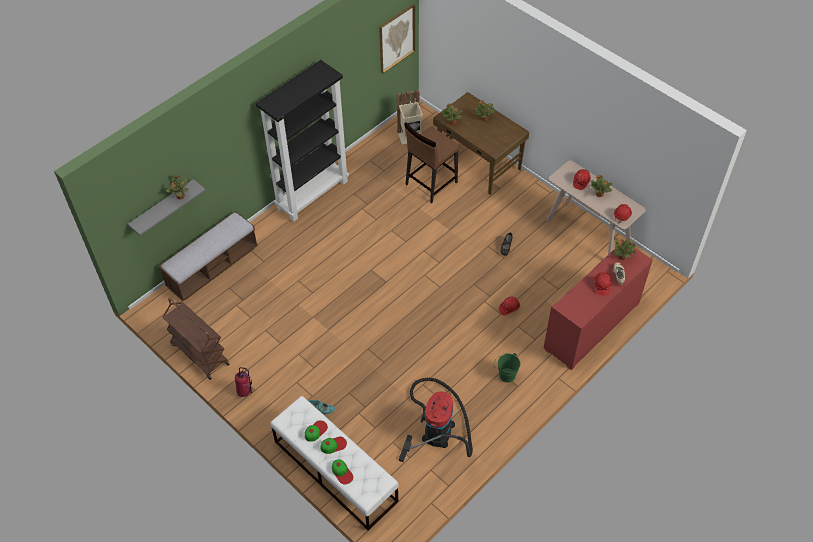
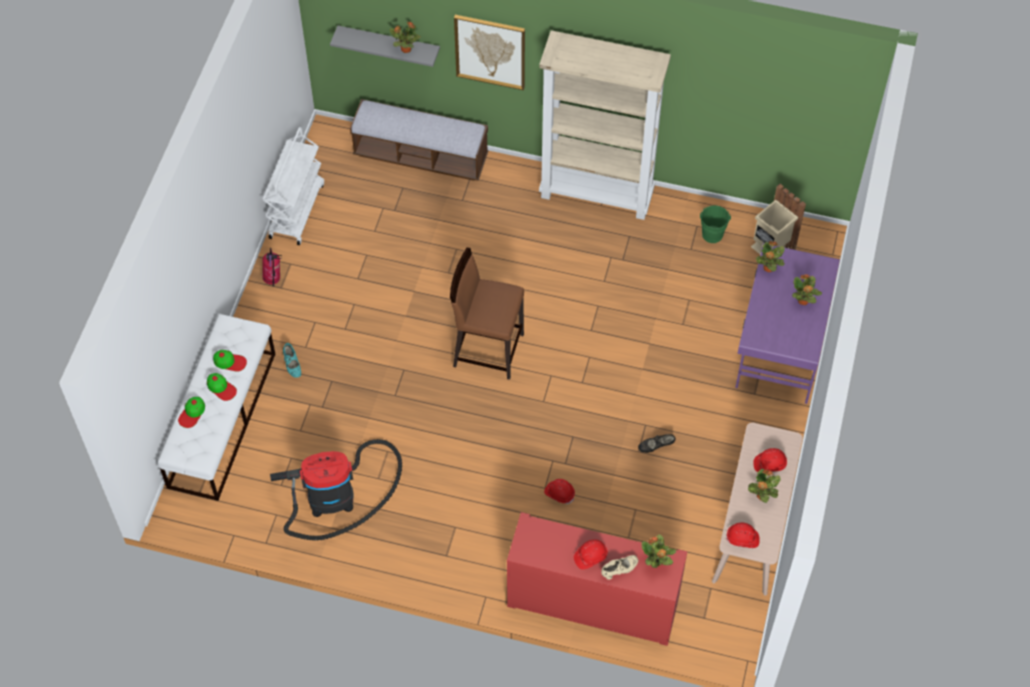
camera: 60 degrees right, 5 degrees up
brown cart [162,298,230,380] -> white cart [263,127,324,245]
black bookcase [256,60,349,222] -> beige bookcase [539,30,671,220]
picture [379,4,415,74] -> picture moved to [454,15,525,90]
brown stool [404,122,459,204] -> brown stool moved to [450,248,524,380]
brown desk [433,92,529,195] -> purple desk [735,243,840,404]
green bucket [496,353,520,383] -> green bucket moved to [700,205,731,243]

